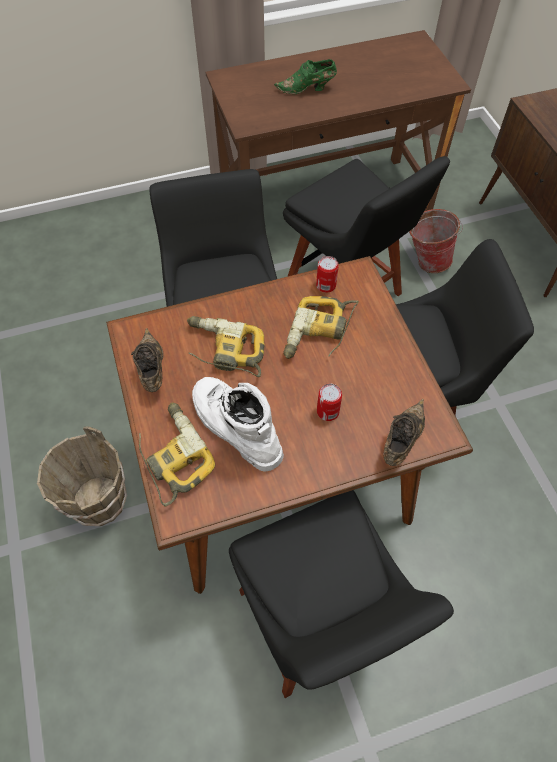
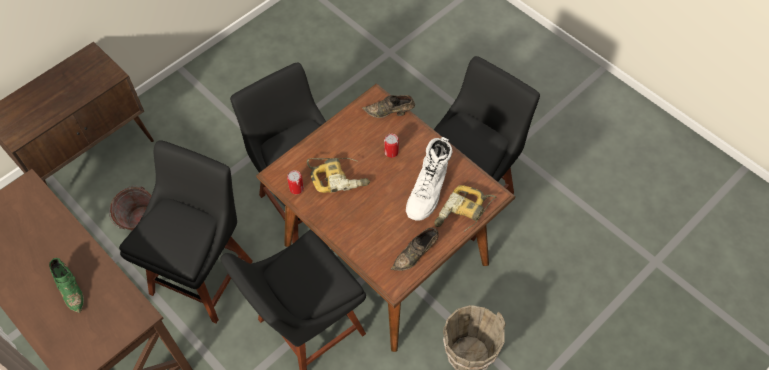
camera: 115 degrees left, 0 degrees up
power drill [187,316,265,377] -> none

